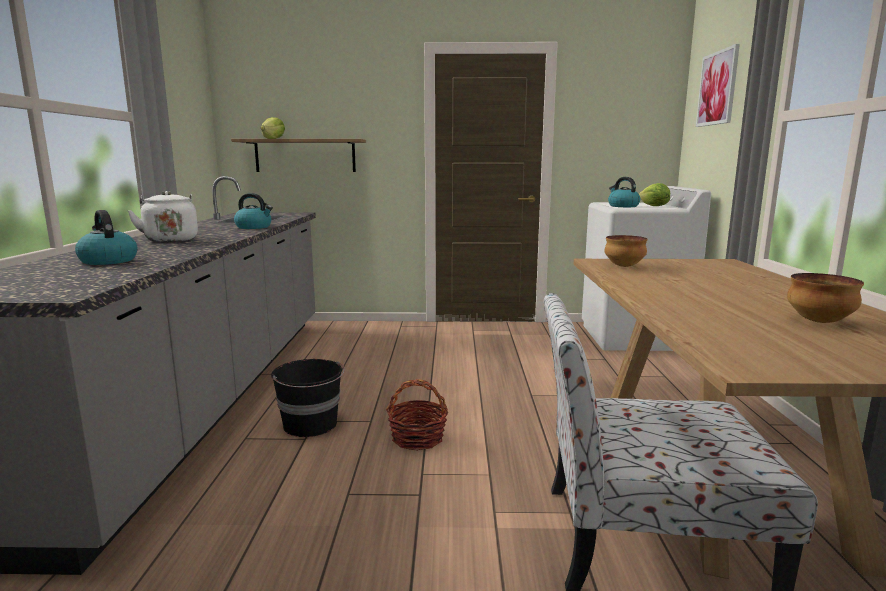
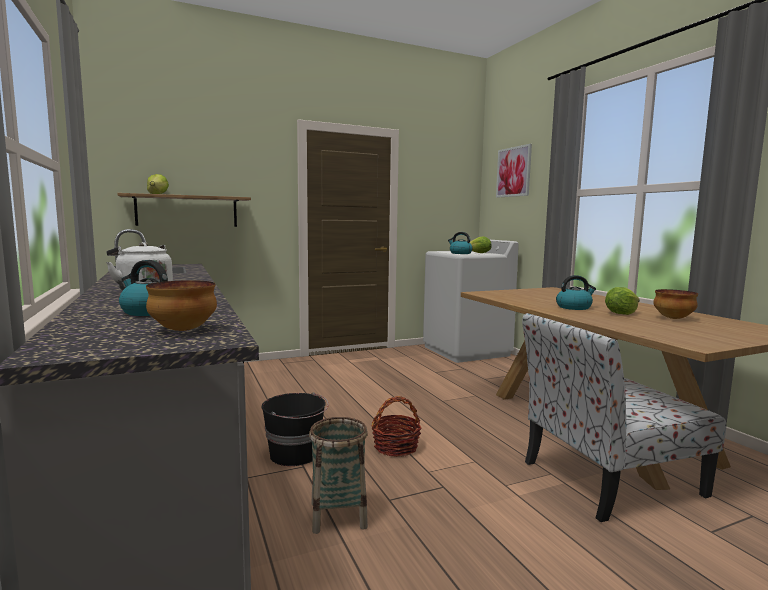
camera: 25 degrees left, 5 degrees down
kettle [234,193,273,229] -> kettle moved to [556,275,596,310]
bowl [605,235,648,267] -> bowl moved to [146,280,217,331]
none -> basket [309,417,368,534]
none -> lettuce [605,287,640,315]

